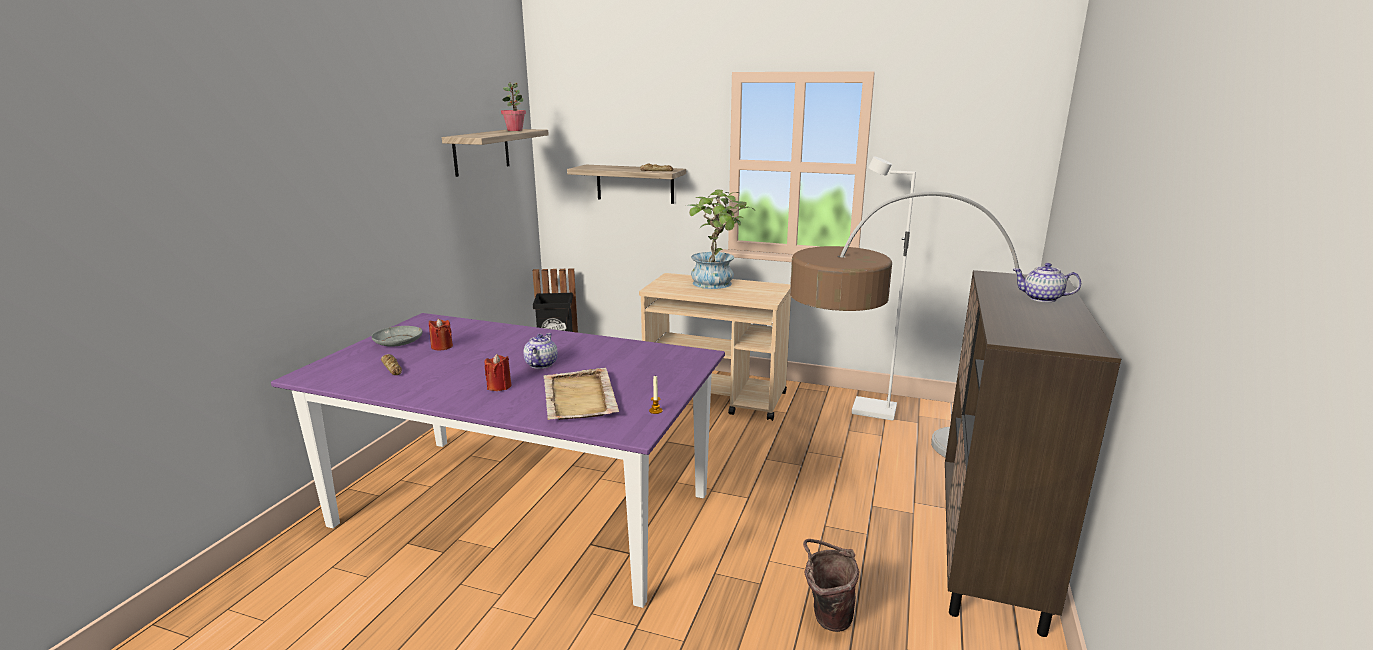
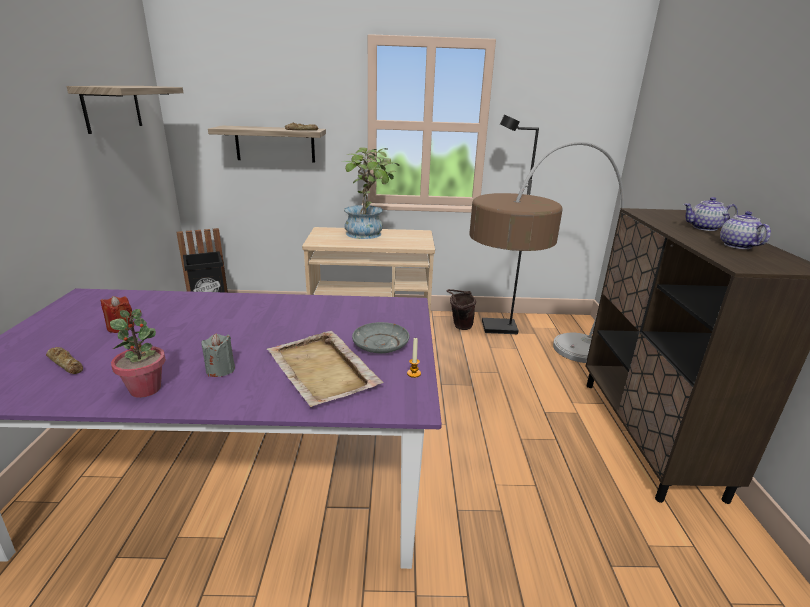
camera: 20 degrees left, 5 degrees up
grey plate [372,326,423,347] -> grey plate moved to [352,322,409,353]
red candle [485,354,511,391] -> grey candle [201,333,235,377]
potted plant [501,82,526,131] -> potted plant moved to [110,309,166,398]
teapot [523,333,558,369] -> teapot moved to [720,211,771,249]
brown bucket [803,539,859,632] -> brown bucket moved to [447,289,476,330]
white floor lamp [852,156,916,421] -> black floor lamp [482,115,539,334]

